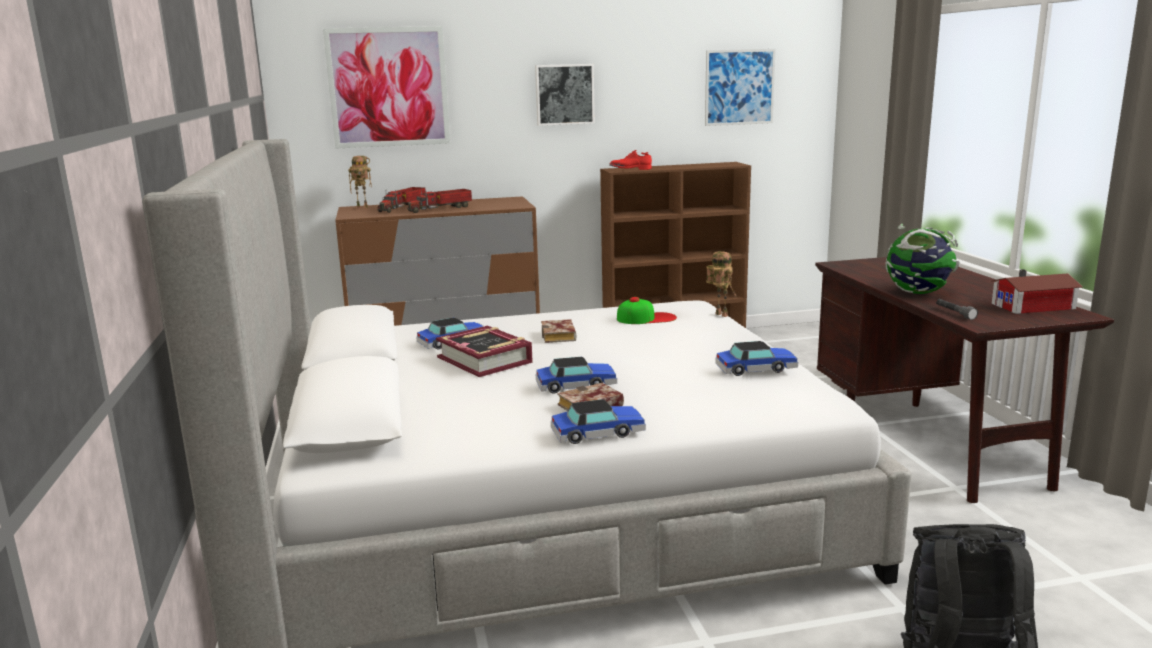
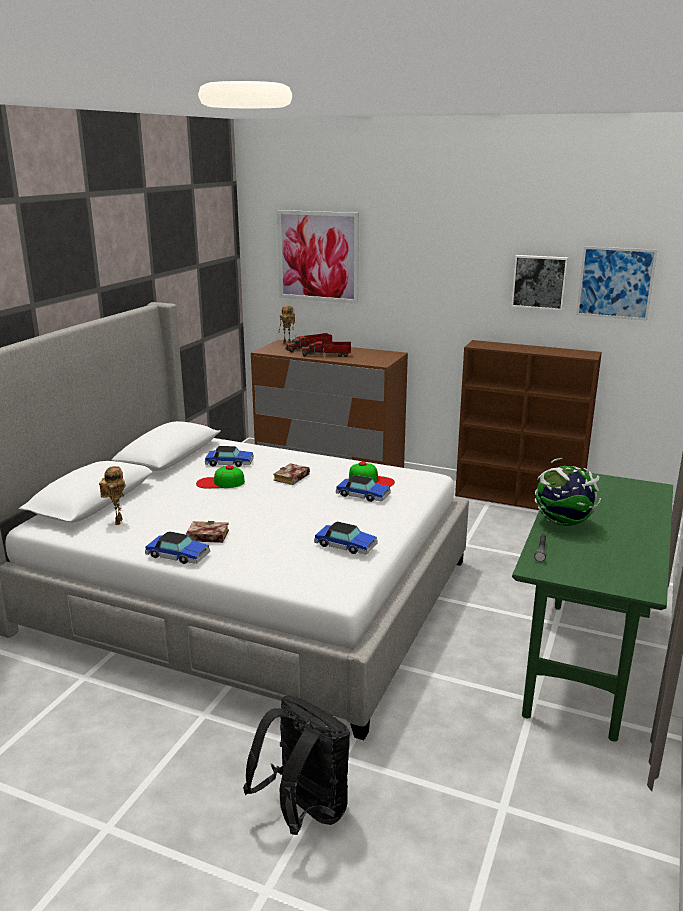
camera: 35 degrees right, 5 degrees up
book [436,326,533,377] -> cap [196,465,245,489]
picture [535,64,595,126] -> picture moved to [511,255,569,310]
toy car [536,357,617,393] -> toy car moved to [336,475,391,502]
red shoe [609,150,652,170] -> none
toy robot [706,251,737,317] -> toy robot moved to [99,466,125,525]
brown desk [815,257,1114,503] -> green desk [512,472,673,742]
toy house [991,269,1083,314] -> none

